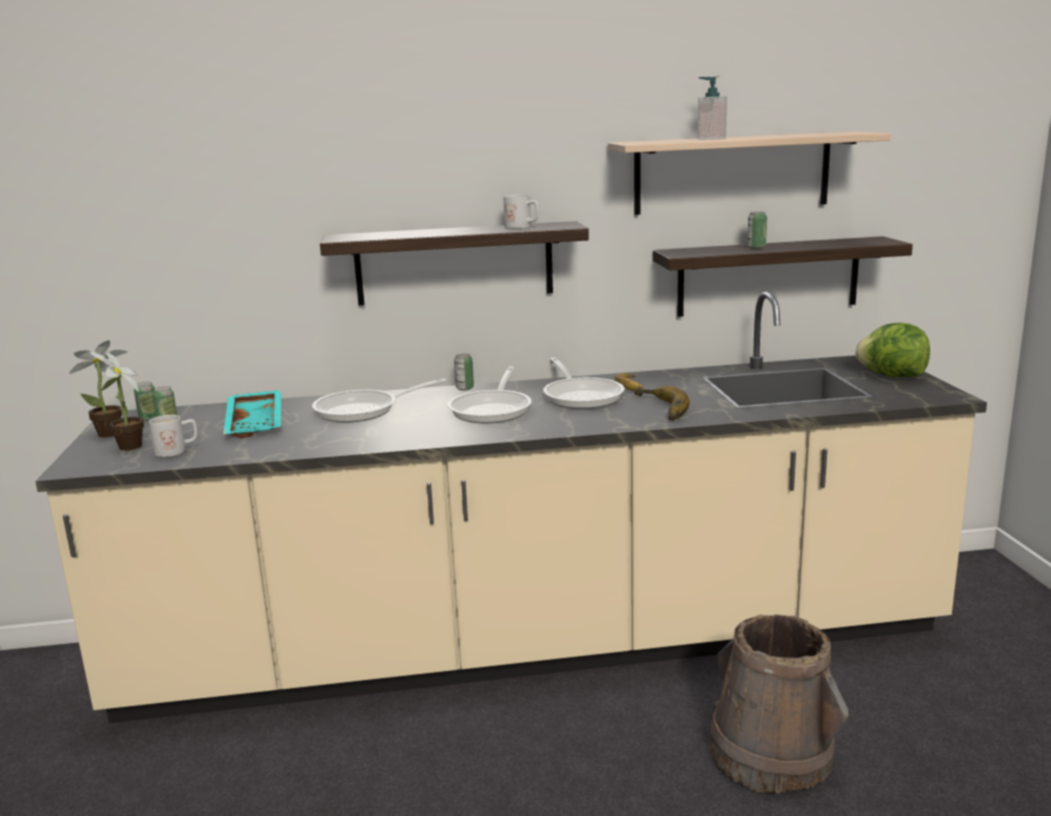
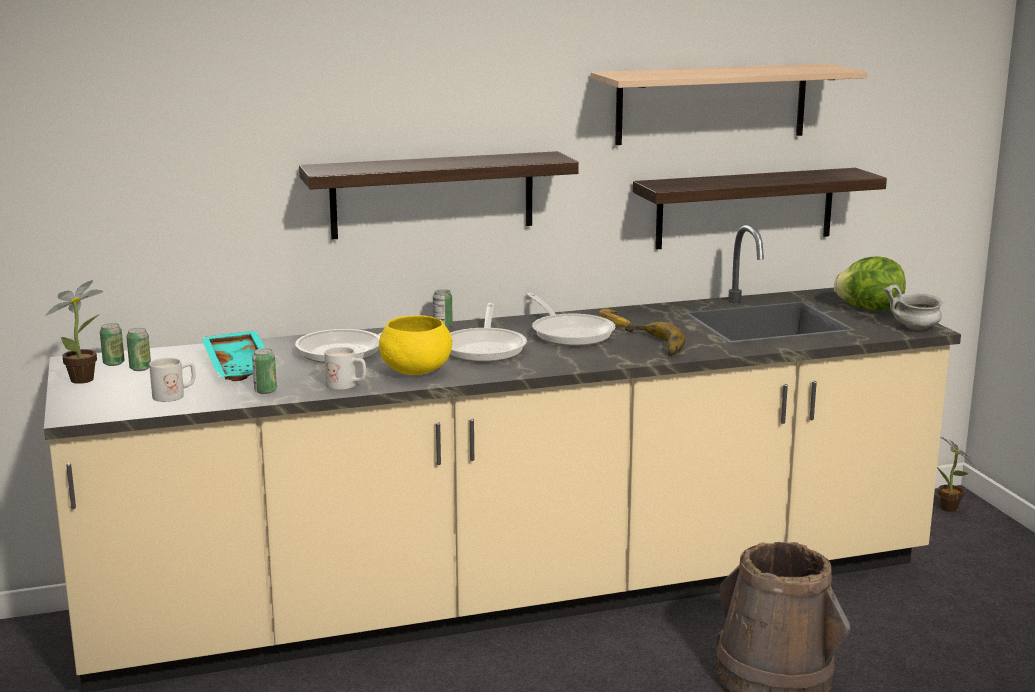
camera: 10 degrees left, 0 degrees up
potted plant [89,351,144,450] -> potted plant moved to [937,436,975,512]
white mug [503,195,539,229] -> white mug moved to [324,347,366,390]
soap dispenser [697,76,727,140] -> none
can [747,211,767,249] -> can moved to [252,348,277,394]
none -> yellow bowl [379,315,452,375]
none -> grey bowl [884,285,942,330]

